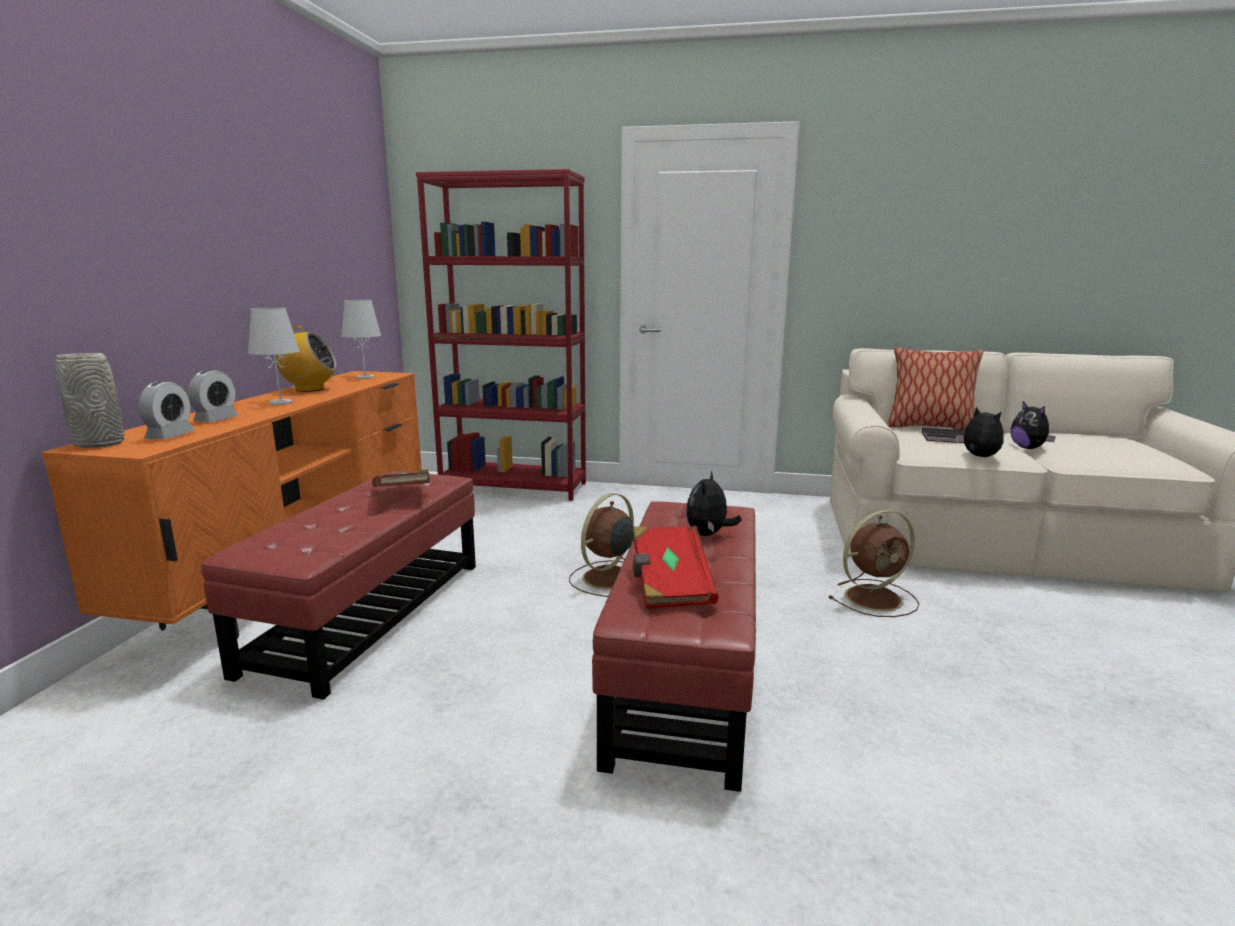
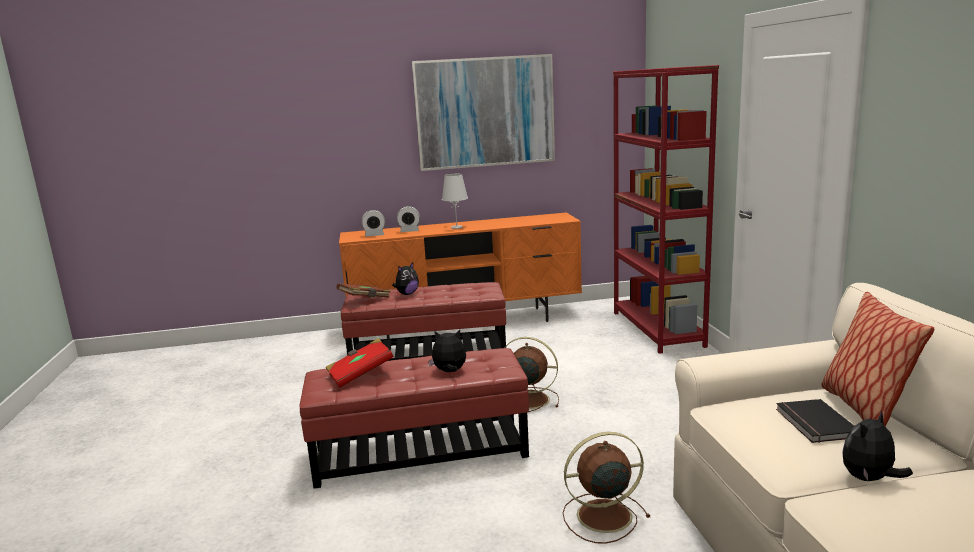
camera: 70 degrees right, 0 degrees up
grey vase [55,353,125,448] -> none
radio [276,326,336,392] -> none
white table lamp [341,300,381,379] -> none
brown book [372,470,430,487] -> brown book moved to [337,284,391,298]
brown fan [828,510,919,617] -> brown fan turned 120 degrees clockwise [563,432,650,544]
plush toy [956,406,1004,457] -> plush toy moved to [392,263,419,295]
none -> picture [412,54,555,171]

